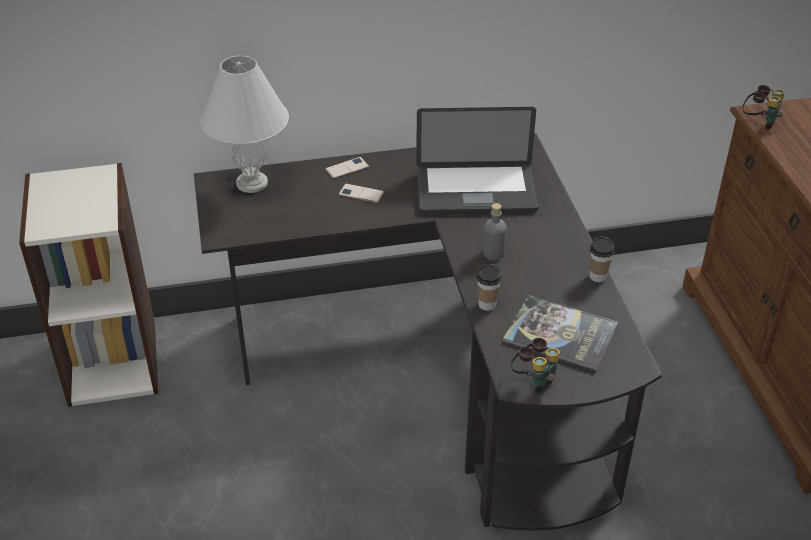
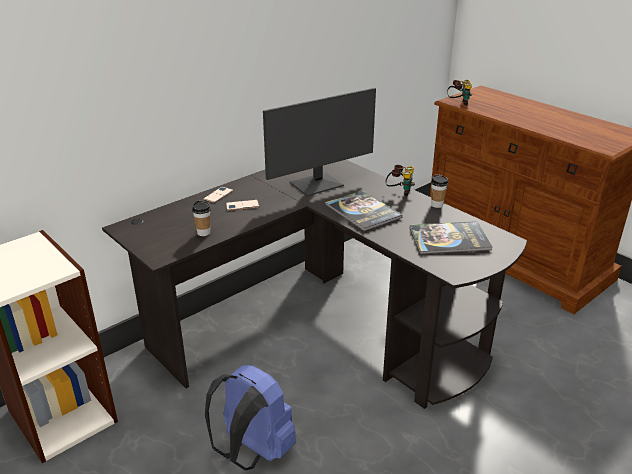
camera: 30 degrees left, 10 degrees down
white table lamp [201,55,289,193] -> none
laptop [416,107,539,214] -> monitor [263,88,376,196]
cup [477,264,502,311] -> cup moved to [192,201,211,236]
grey bottle [483,203,507,260] -> book [326,191,403,231]
binoculars [511,338,560,392] -> binoculars moved to [385,165,415,196]
none -> blue backpack [205,365,296,470]

